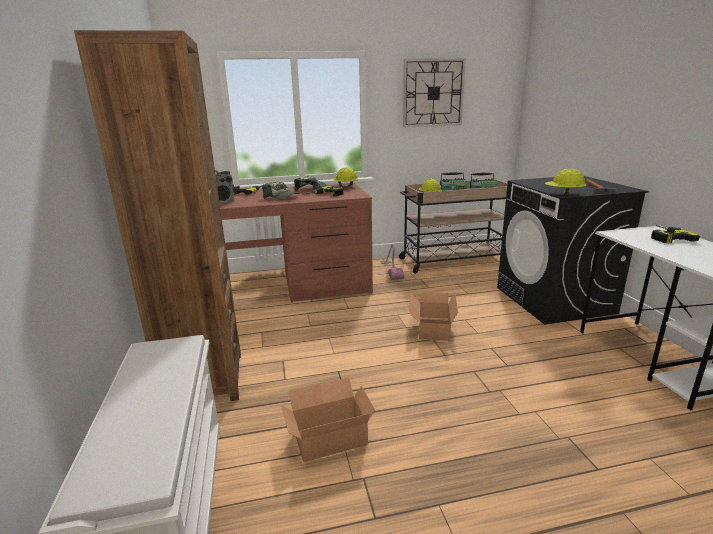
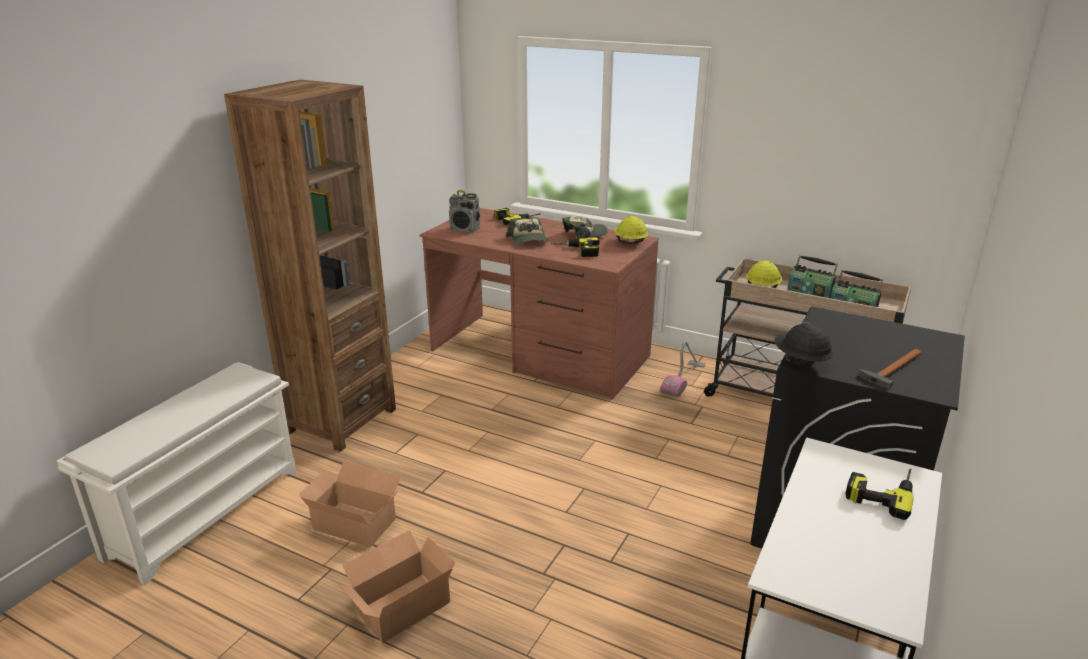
camera: 40 degrees right, 5 degrees up
wall clock [403,58,466,128] -> none
cardboard box [409,292,458,341] -> cardboard box moved to [340,530,455,643]
yellow hard hat [545,169,586,195] -> black hard hat [774,323,833,365]

